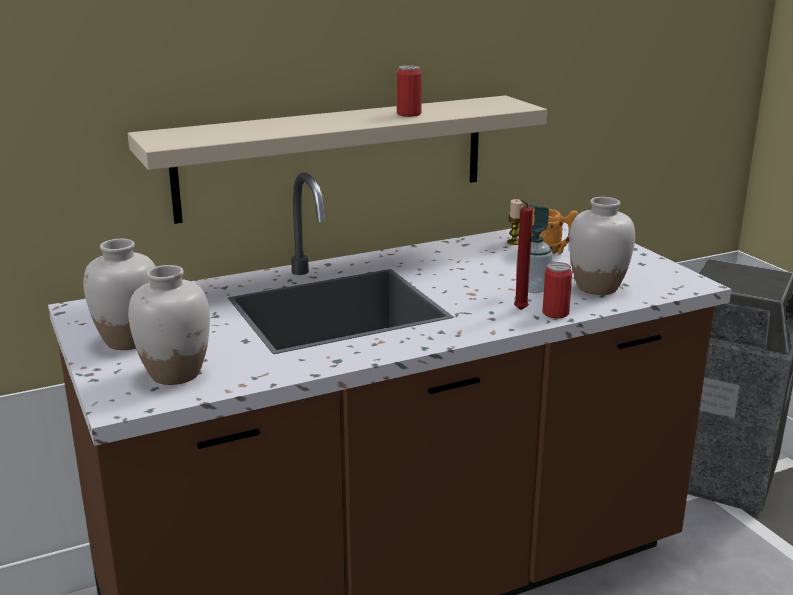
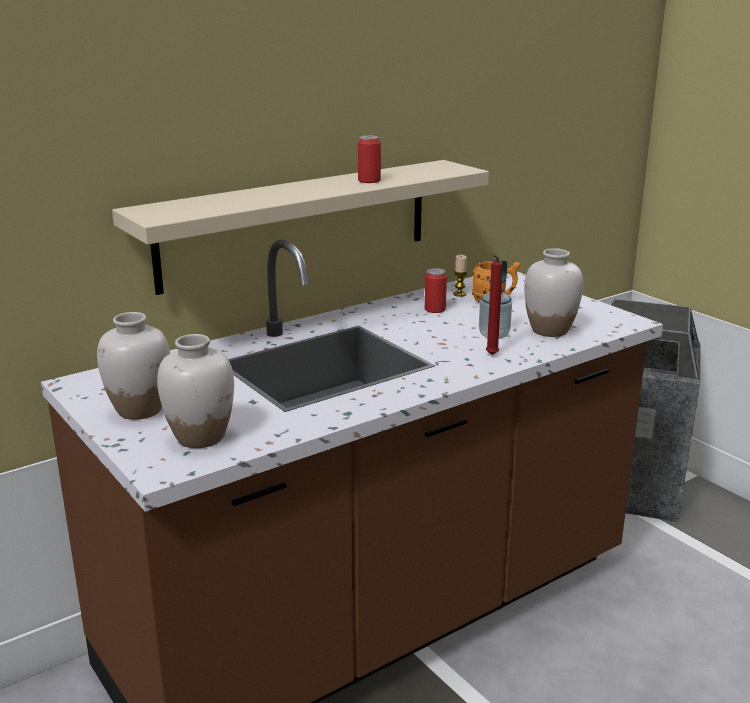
camera: 10 degrees left, 0 degrees up
can [542,262,572,319] -> can moved to [425,268,447,313]

